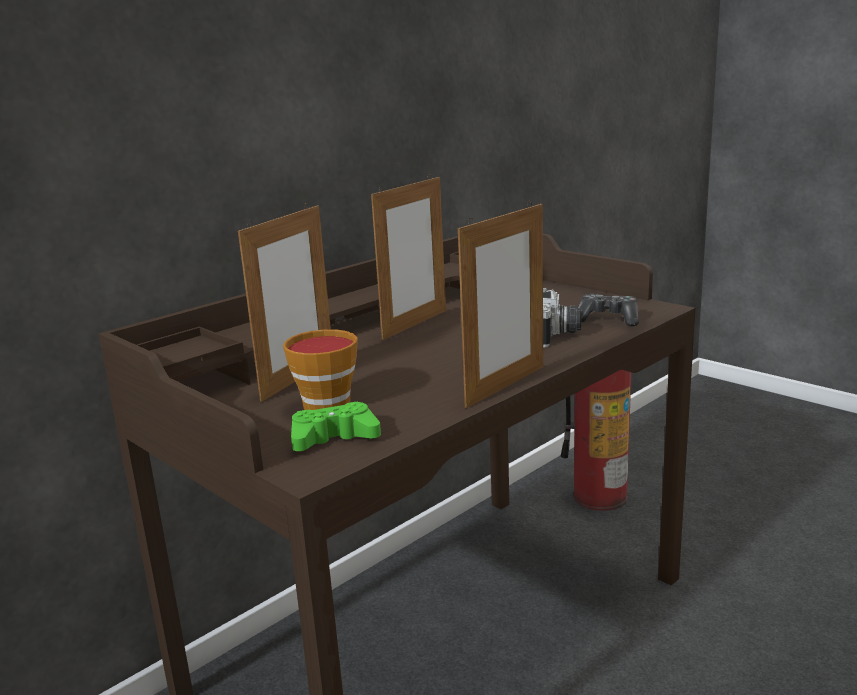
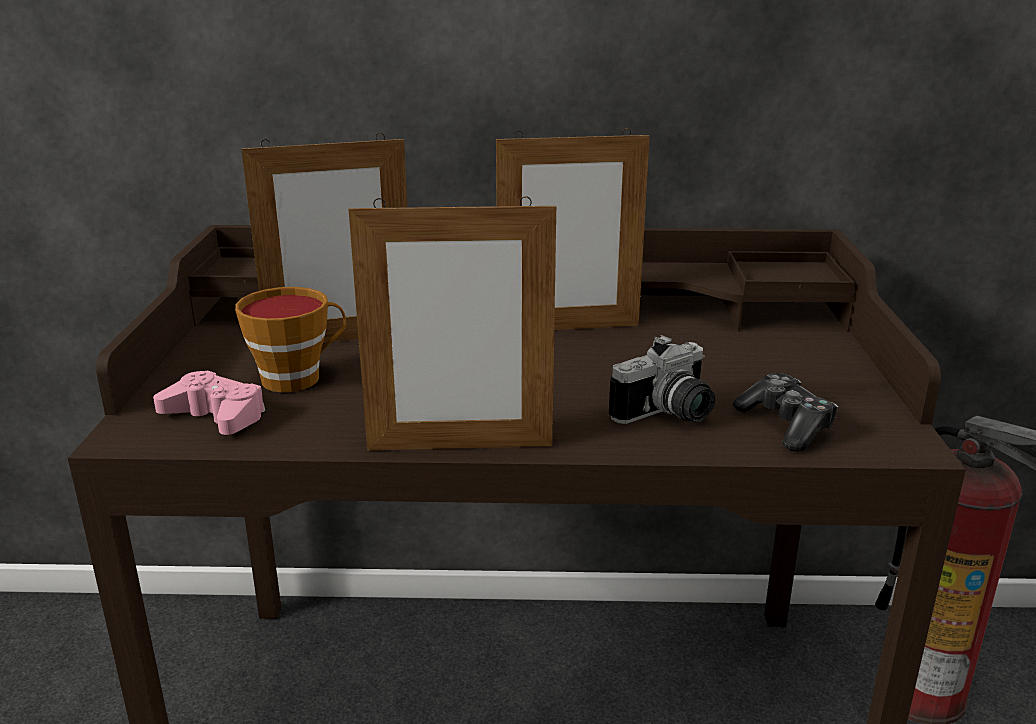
camera: 45 degrees right, 5 degrees up
green game controller [291,402,381,451] -> pink game controller [153,371,265,435]

